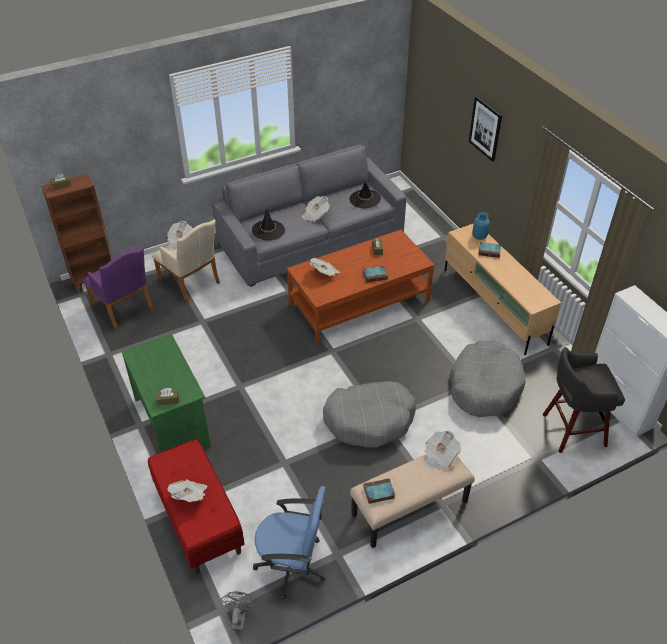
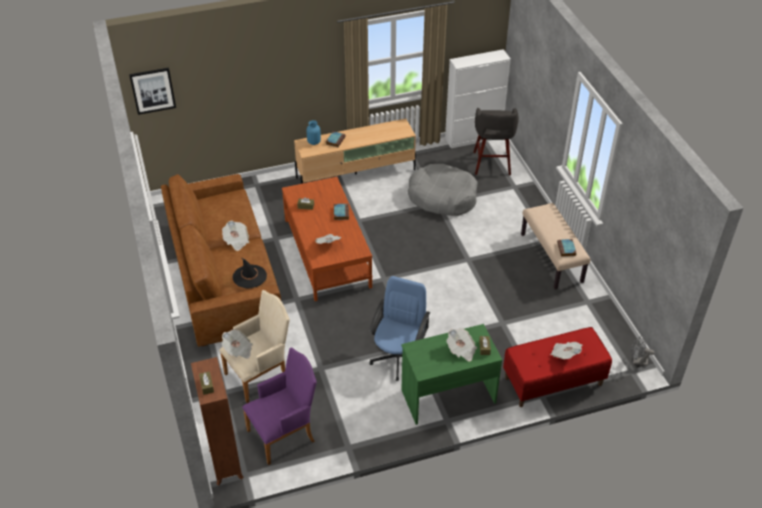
camera: 80 degrees left, 0 degrees up
grey sofa [212,145,406,287] -> brown sofa [161,174,281,347]
blue office chair [253,486,326,599] -> blue office chair moved to [369,276,430,381]
grey dog bed [323,381,416,448] -> none
black hat [349,182,381,208] -> none
newspaper [424,431,461,470] -> newspaper moved to [446,328,477,362]
picture [469,96,502,162] -> picture moved to [129,68,176,115]

